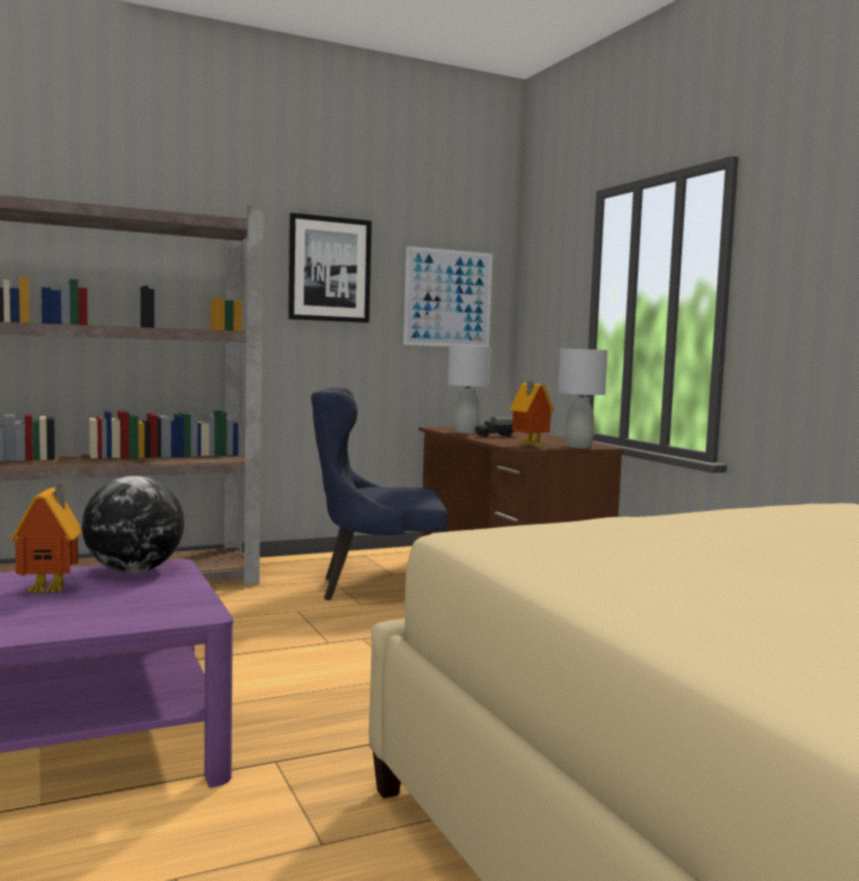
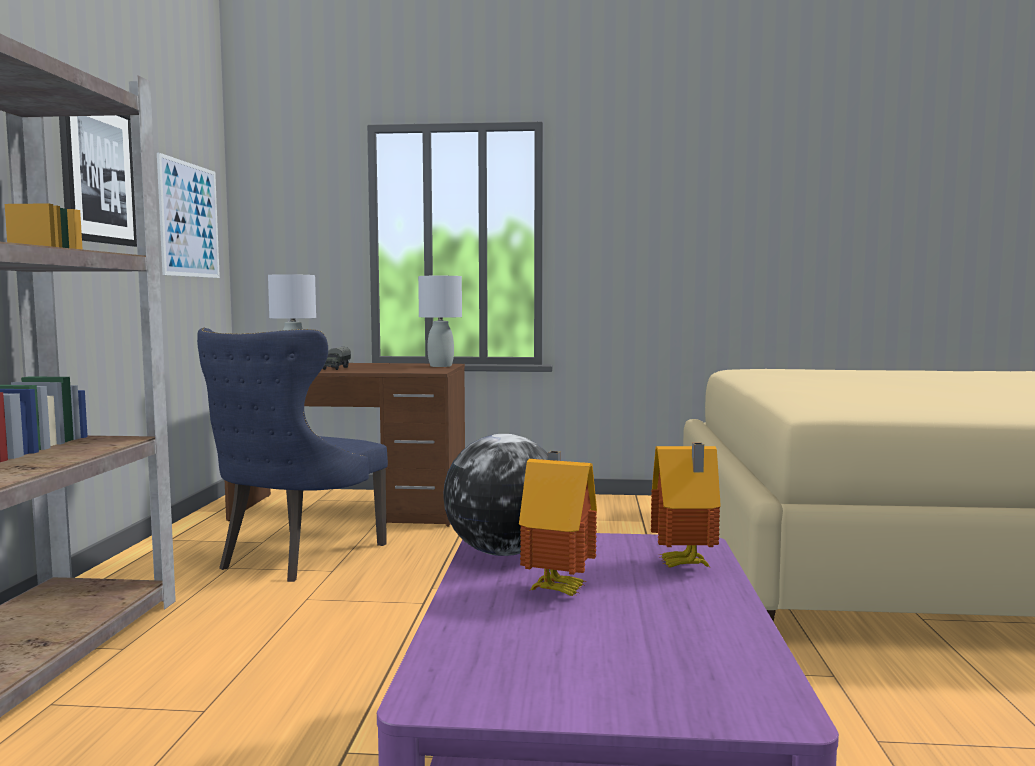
camera: 60 degrees left, 0 degrees up
toy house [510,381,554,446] -> toy house moved to [651,443,721,568]

